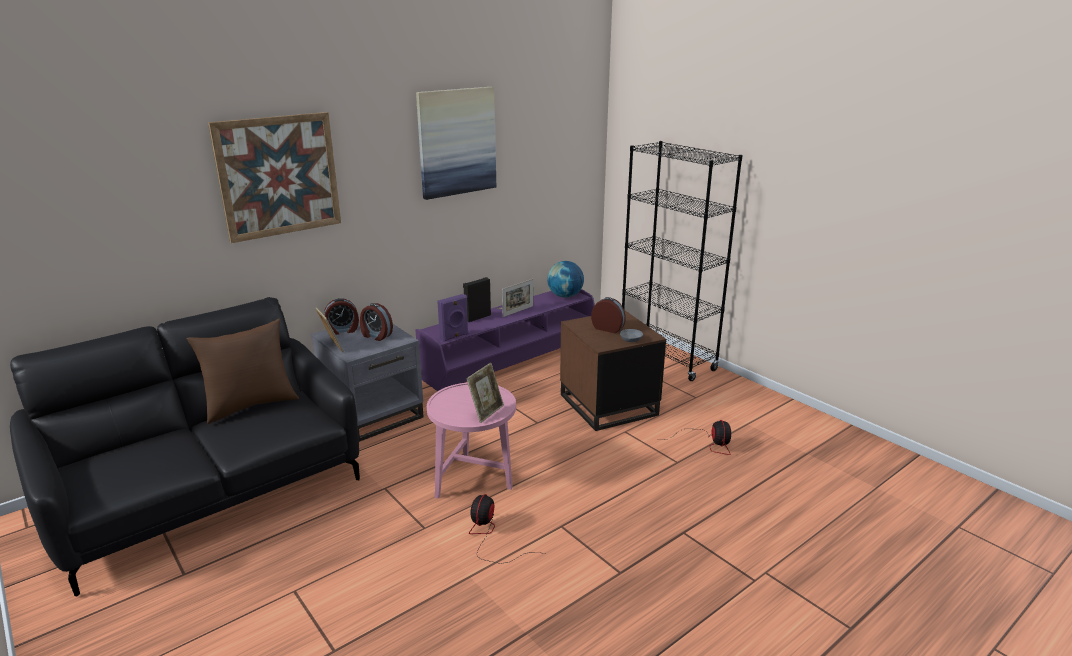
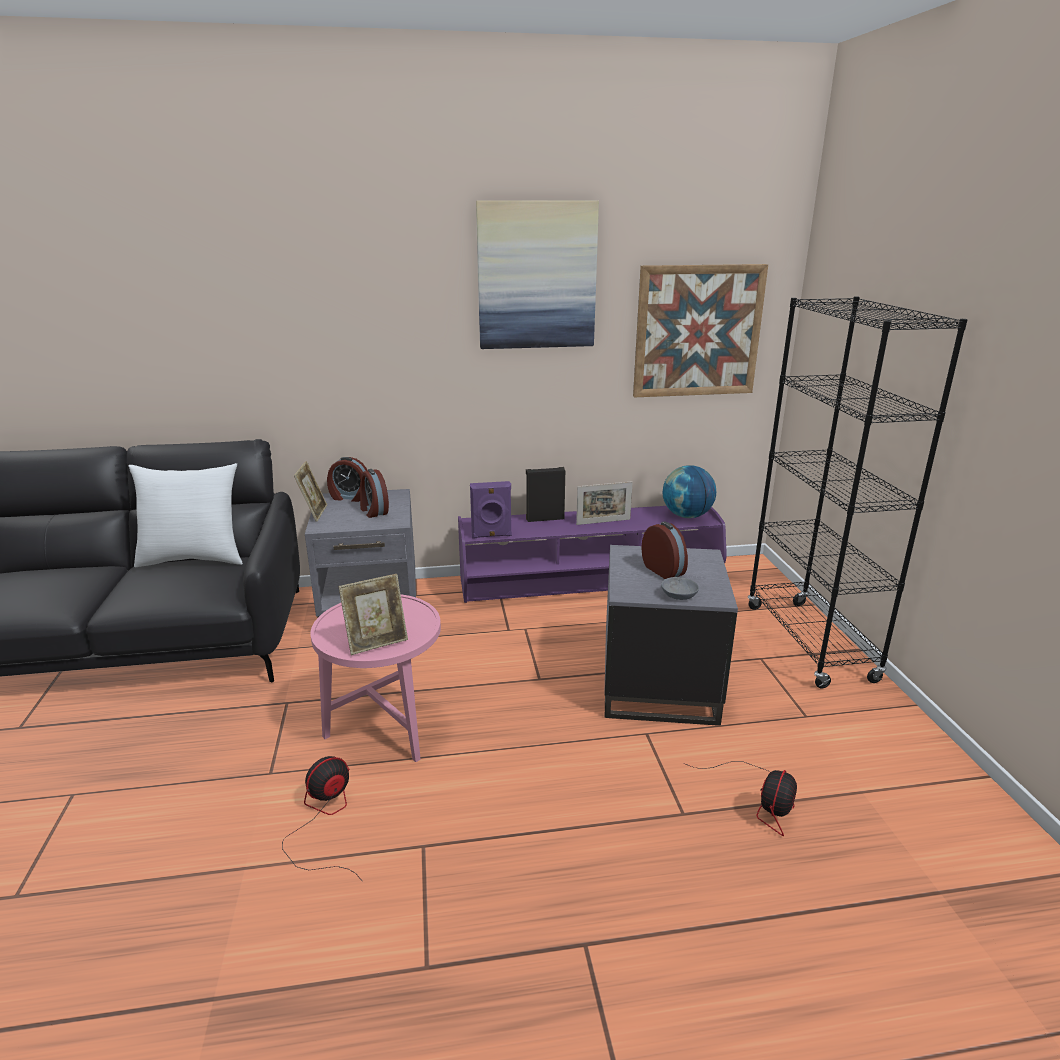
camera: 30 degrees right, 0 degrees up
brown pillow [186,319,299,424] -> white pillow [128,463,243,567]
picture [208,112,341,243] -> picture moved to [633,264,768,397]
brown side table [560,310,666,431] -> grey side table [604,545,738,726]

